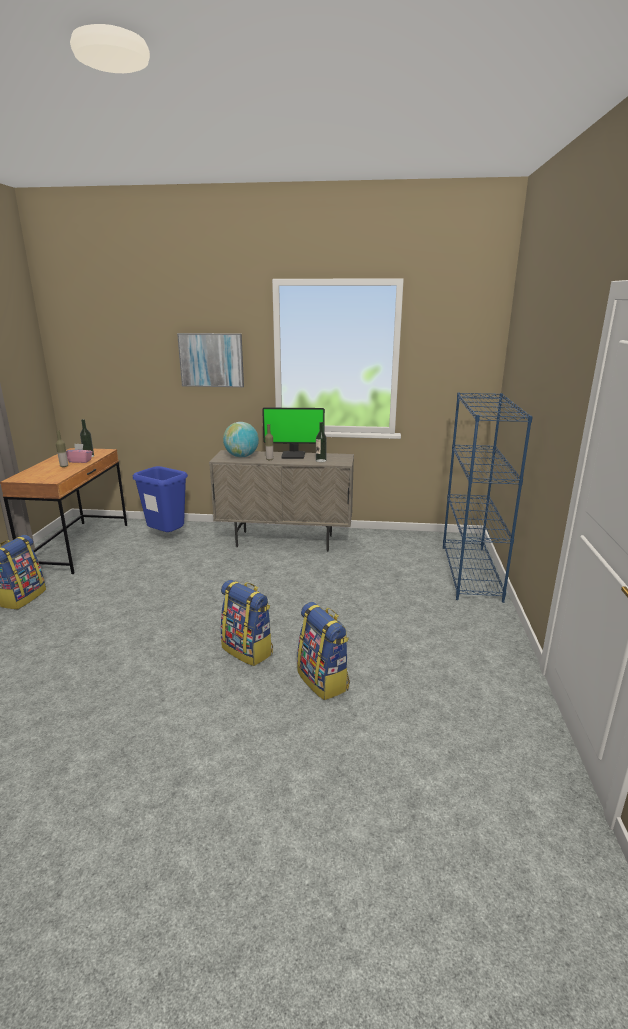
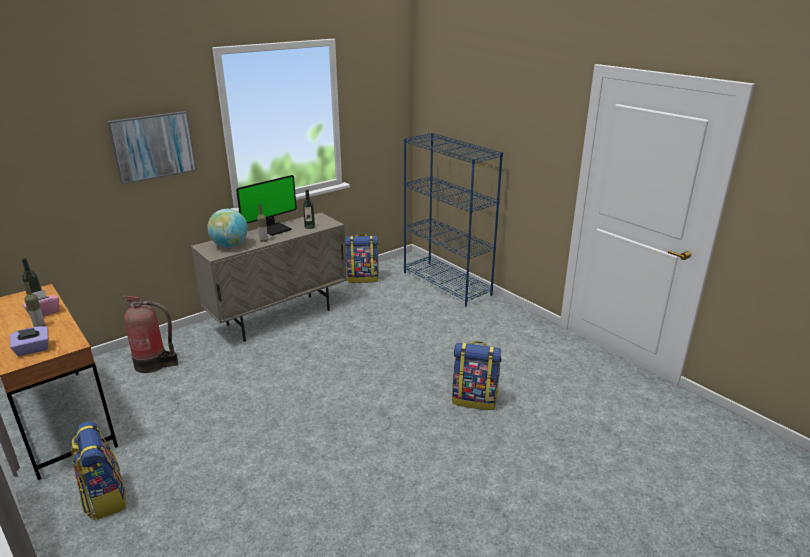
camera: 45 degrees left, 5 degrees up
blue trash can [133,466,188,532] -> fire extinguisher [123,295,178,373]
backpack [220,580,273,666] -> backpack moved to [345,234,379,283]
none -> purple tissue box [10,326,49,356]

